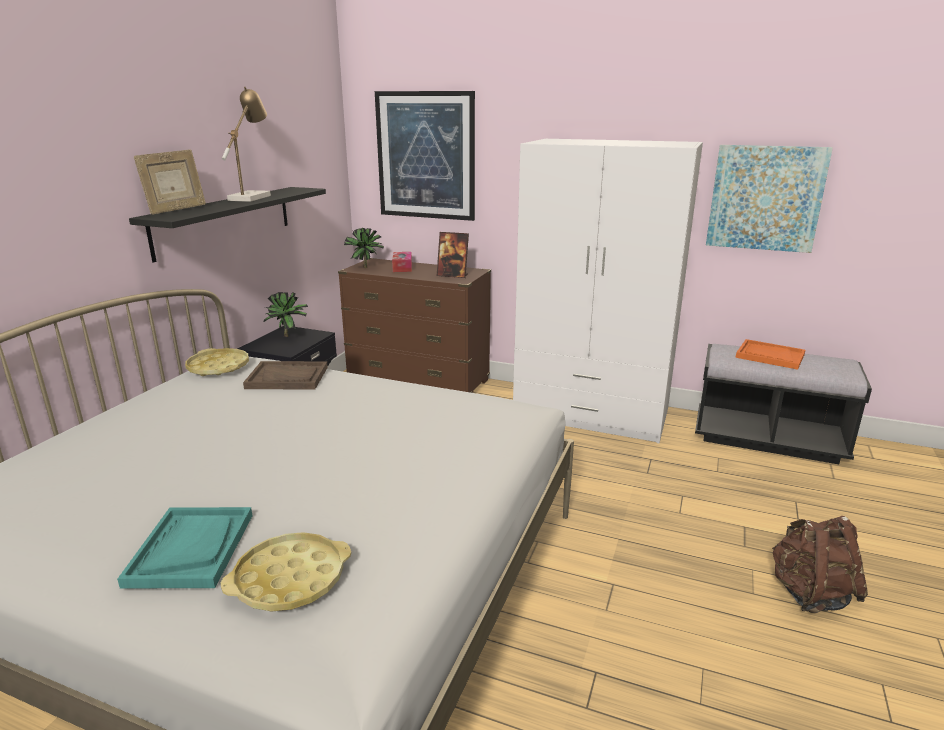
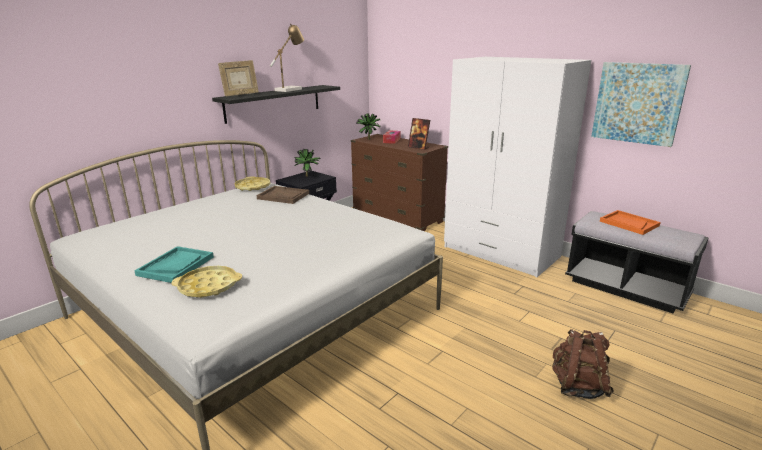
camera: 20 degrees right, 0 degrees up
picture [375,91,475,221] -> none

